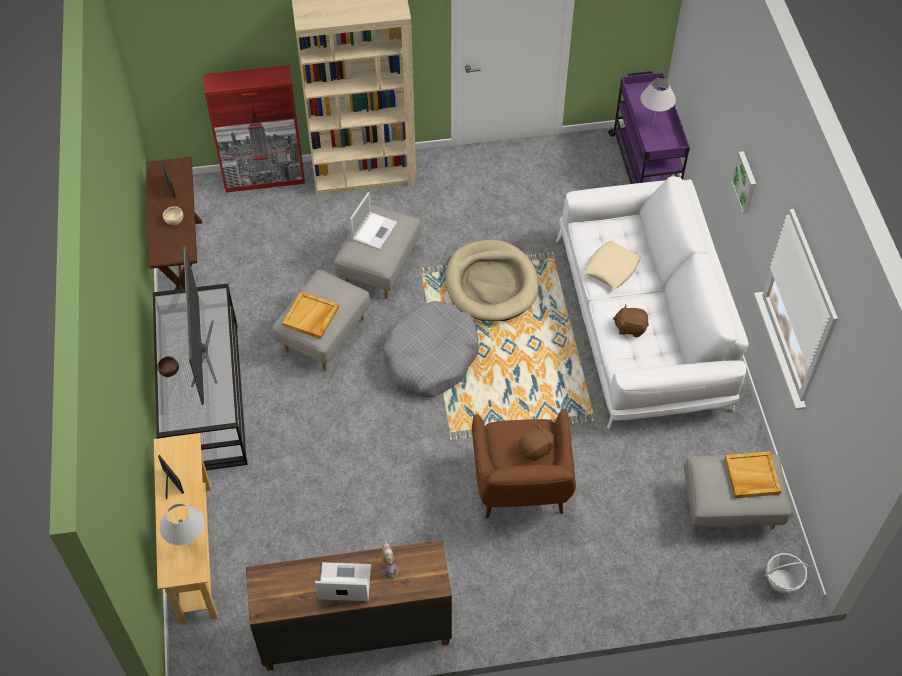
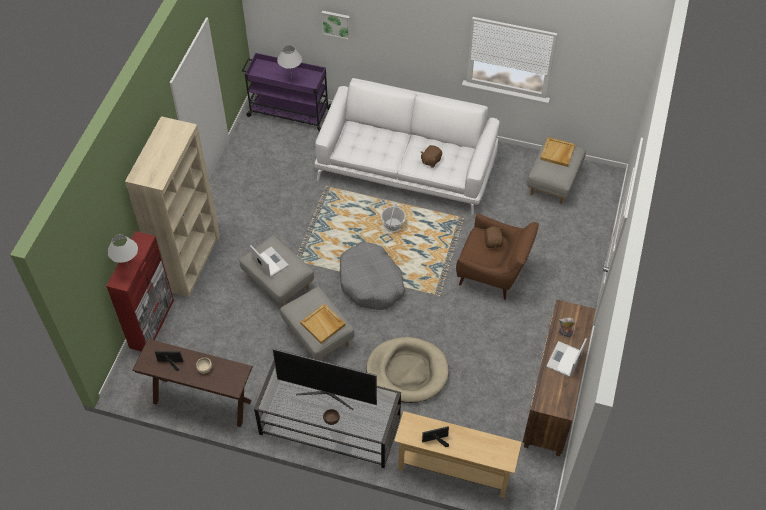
camera: 65 degrees left, 0 degrees up
white table lamp [160,504,205,546] -> white table lamp moved to [108,234,138,268]
beige dog bed [445,240,539,321] -> beige dog bed moved to [366,337,449,403]
beige pillow [584,241,641,289] -> none
picture [731,151,756,214] -> picture moved to [322,11,351,40]
basket [765,553,810,593] -> basket moved to [381,204,406,231]

